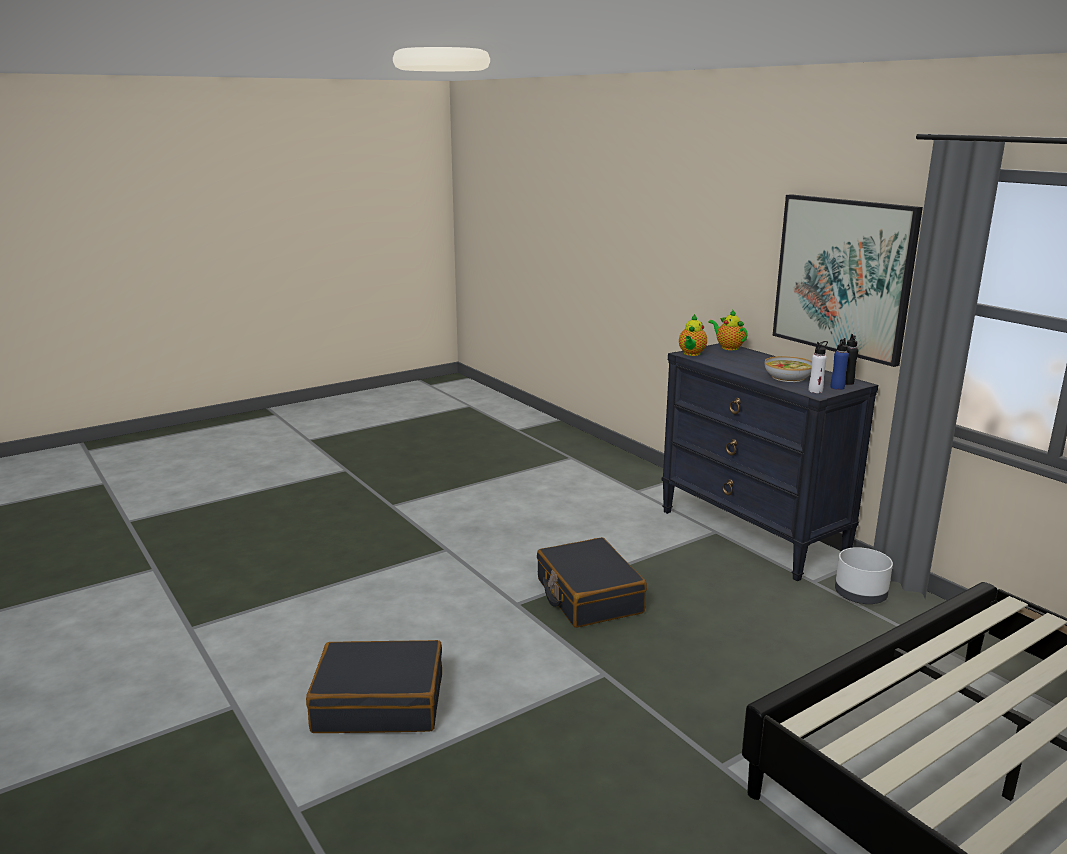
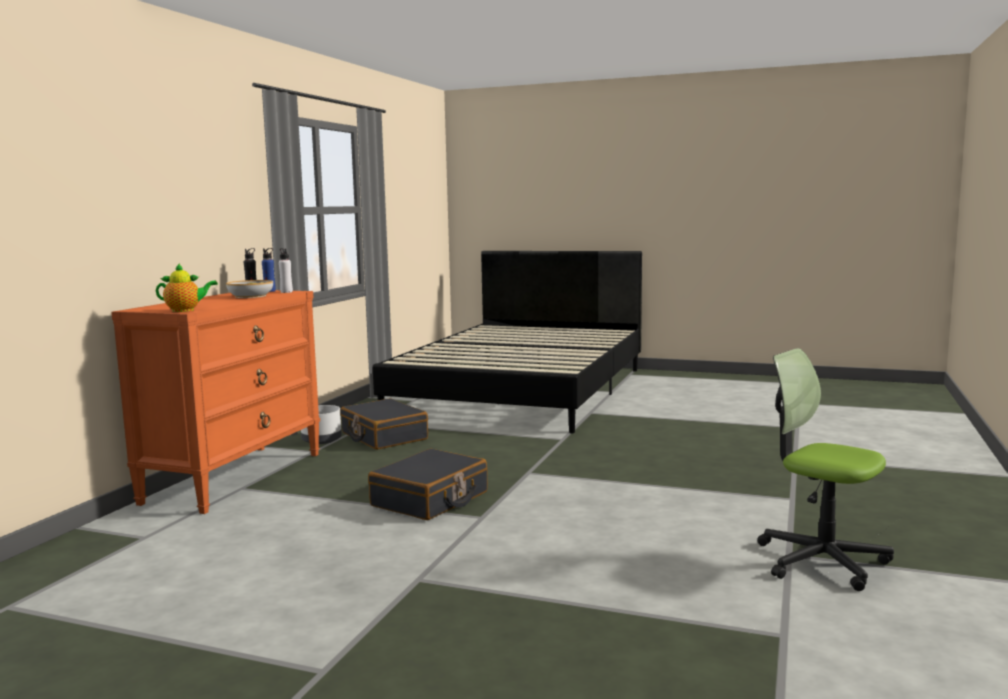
camera: 125 degrees left, 10 degrees down
black suitcase [306,640,442,733] -> black suitcase moved to [340,398,428,450]
black dresser [662,343,878,581] -> orange dresser [111,290,320,514]
teapot [708,309,748,350] -> none
picture [773,194,923,367] -> none
none -> office chair [757,348,894,591]

